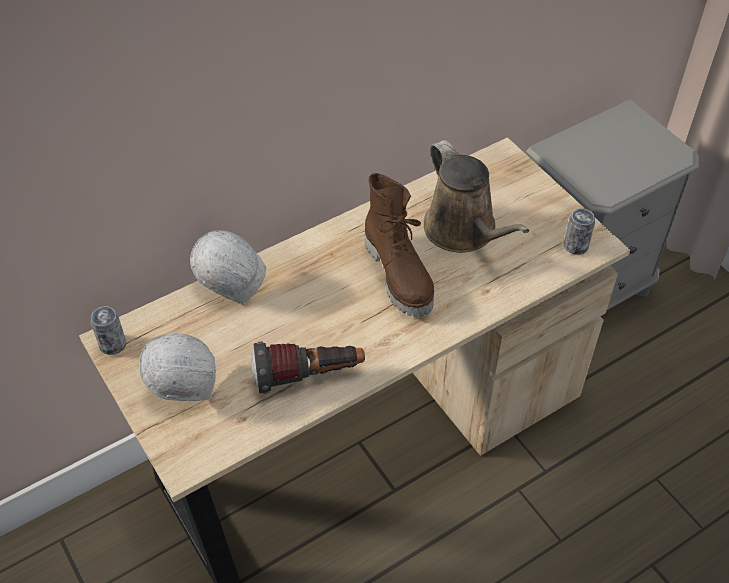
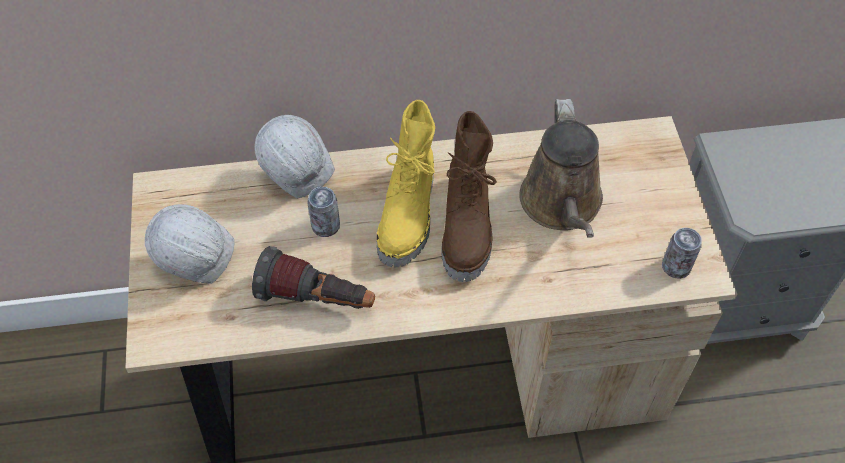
camera: 25 degrees right, 5 degrees up
can [91,306,126,355] -> can moved to [307,187,340,237]
none -> yellow boot [377,100,435,268]

